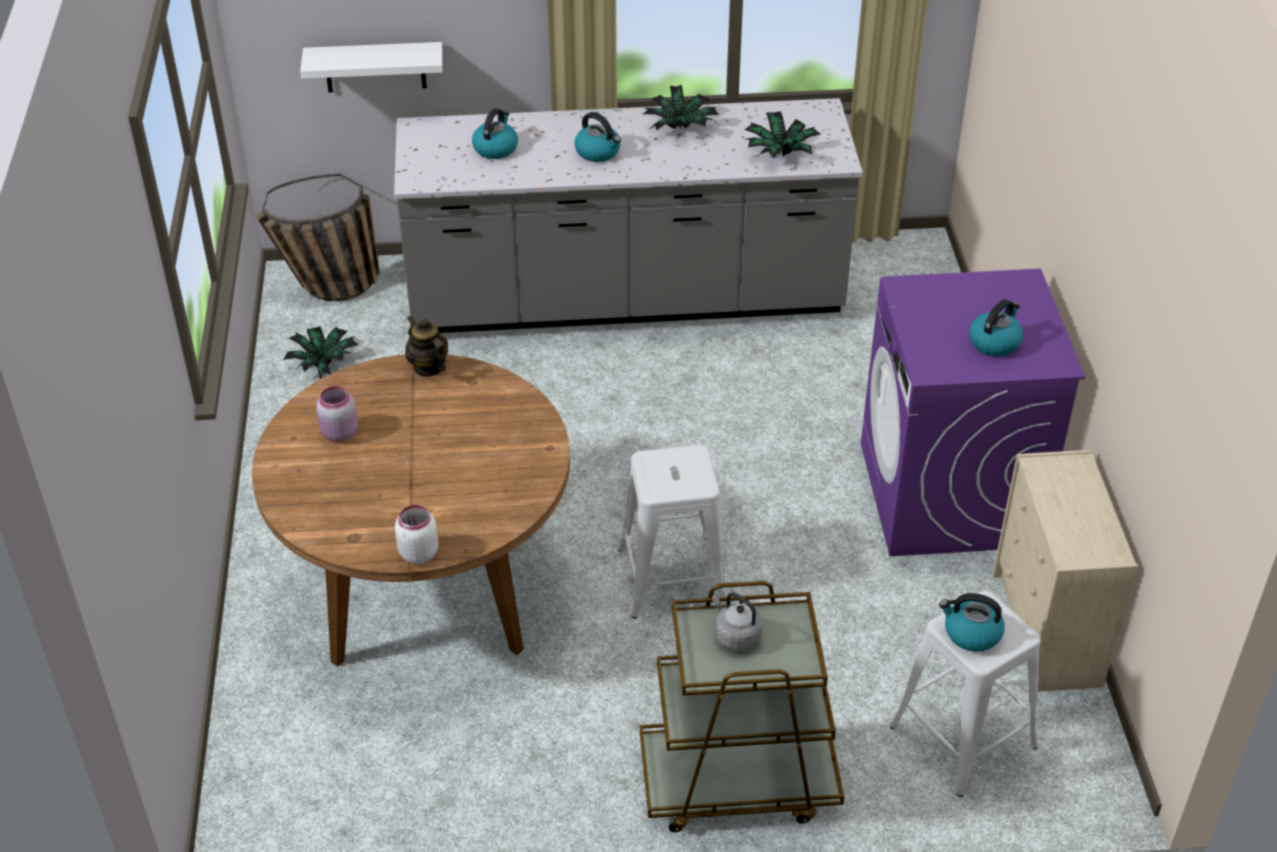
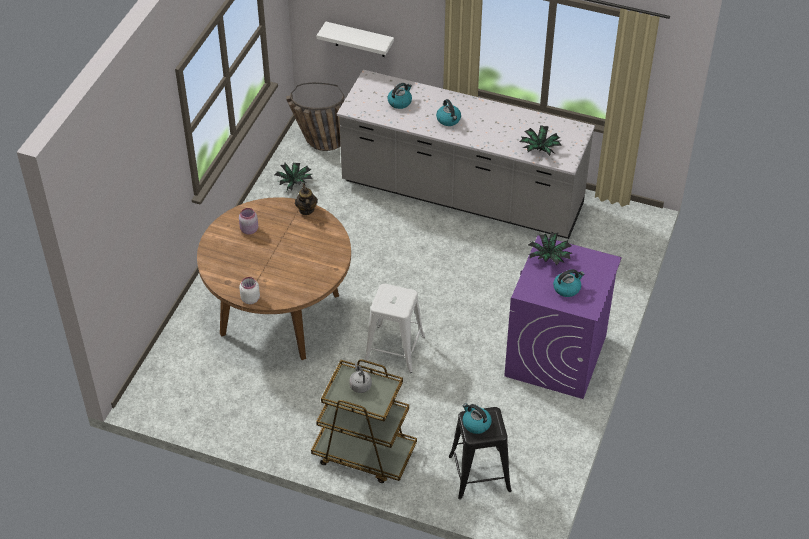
camera: 25 degrees right, 5 degrees up
potted plant [644,85,719,130] -> potted plant moved to [528,231,572,265]
white stool [890,591,1041,797] -> black stool [449,407,512,500]
beige dresser [992,450,1138,692] -> none

